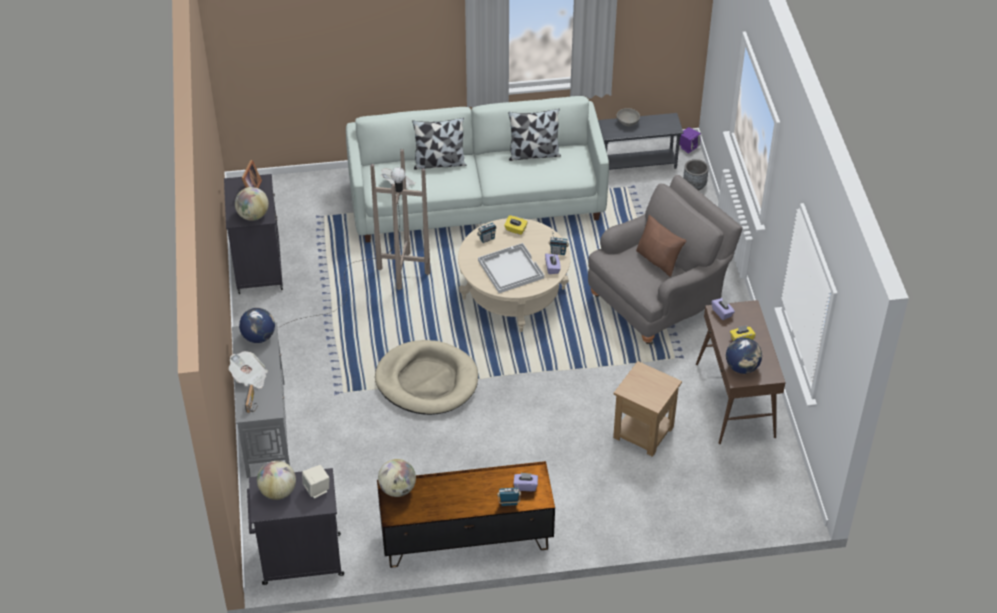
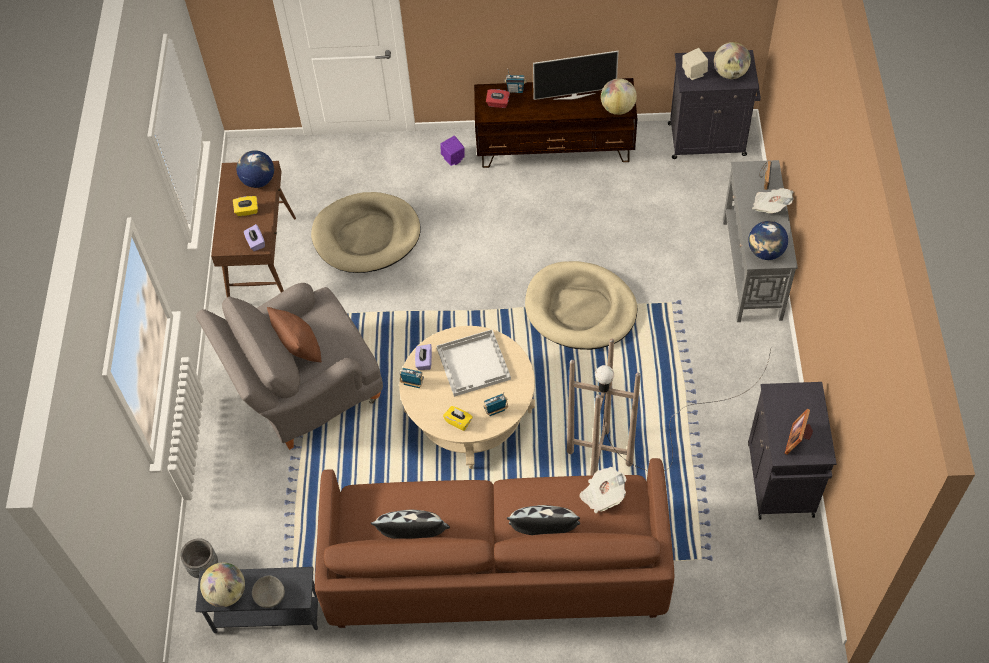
camera: 170 degrees left, 10 degrees up
globe [235,187,269,221] -> globe moved to [200,563,245,607]
white sofa [346,96,609,243] -> brown sofa [315,458,674,628]
purple tissue box [514,473,538,491] -> red tissue box [486,89,510,108]
brown side table [613,361,682,457] -> beige dog bed [311,192,420,273]
purple speaker [679,127,701,153] -> purple speaker moved to [440,136,465,166]
none -> television [533,51,619,100]

